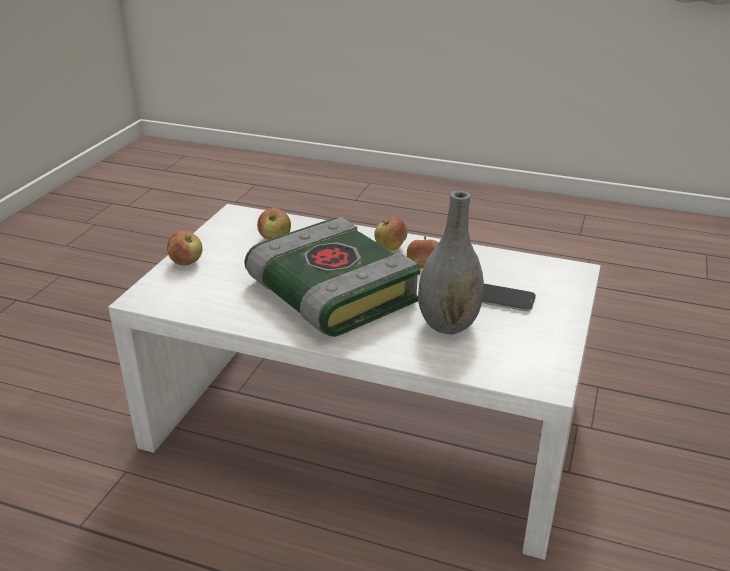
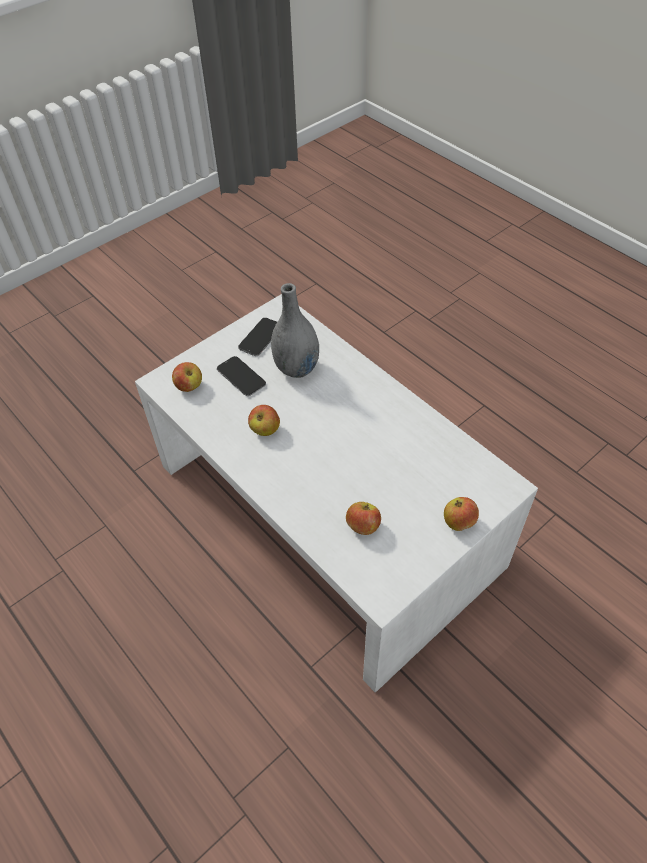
camera: 150 degrees left, 20 degrees up
book [244,217,420,337] -> none
apple [375,217,407,251] -> apple moved to [172,362,202,392]
none -> phone [238,318,277,356]

